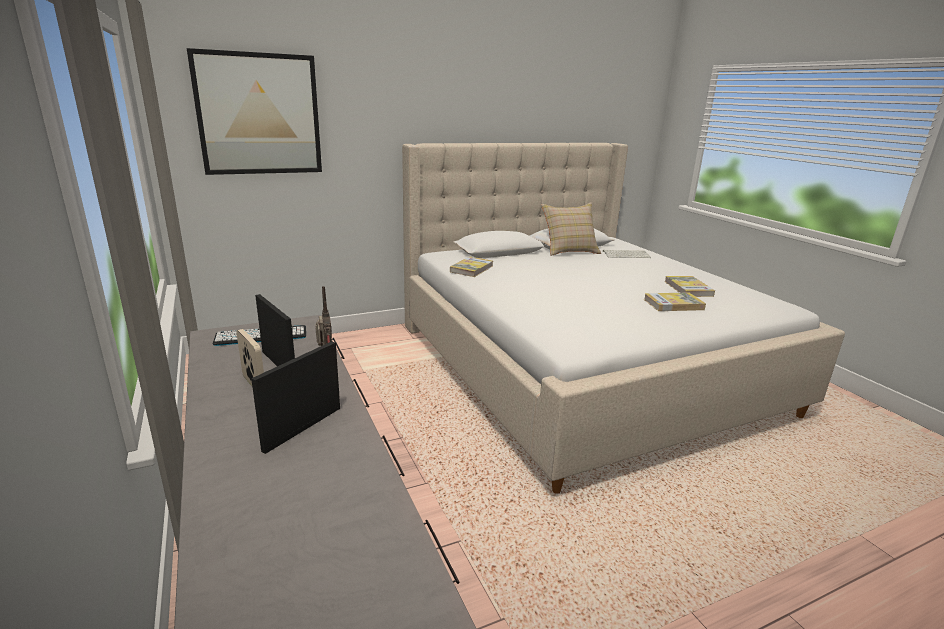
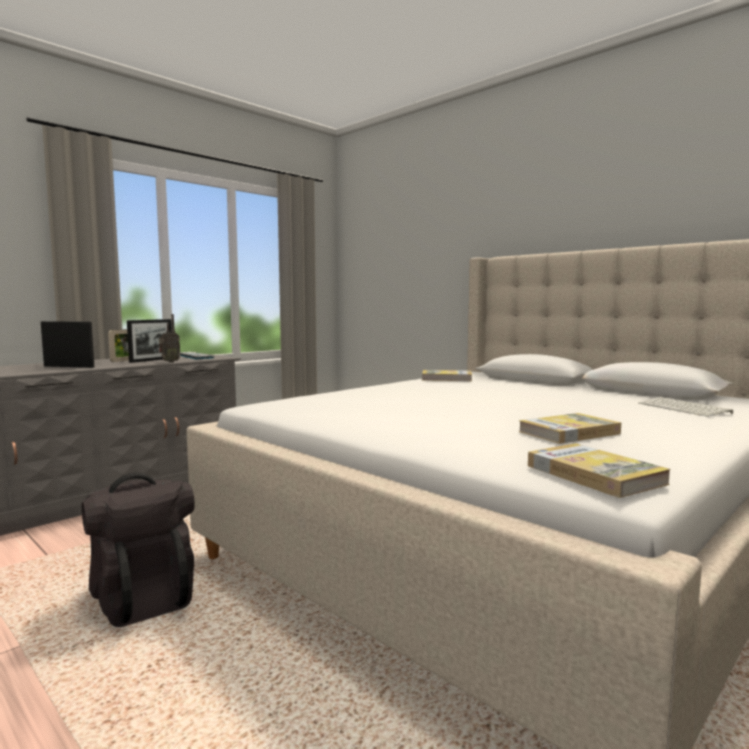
camera: 70 degrees right, 15 degrees down
picture [187,48,322,175] -> none
beige pillow [541,202,601,256] -> none
book [644,292,706,311] -> book moved to [528,443,671,498]
none -> black backpack [82,472,195,627]

